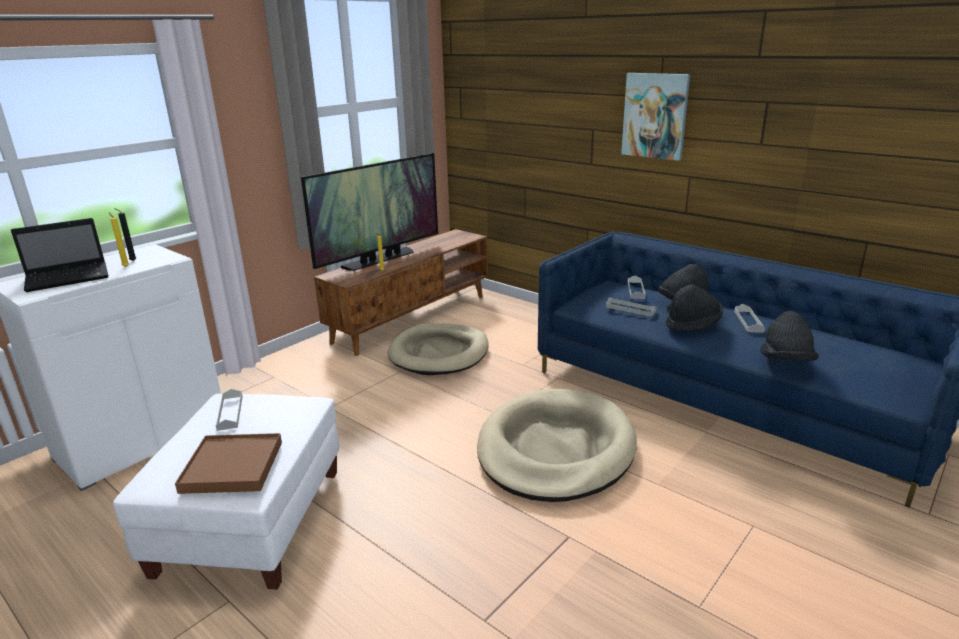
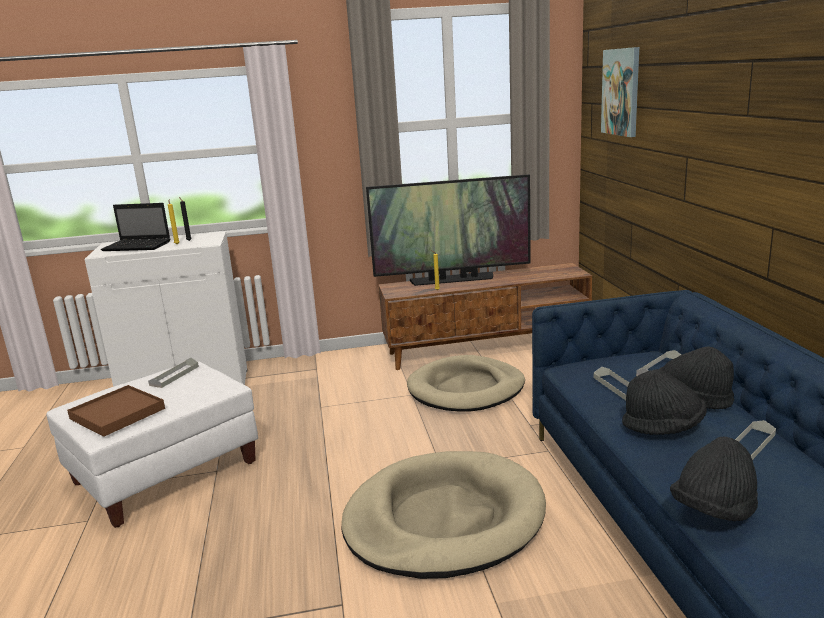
camera: 40 degrees right, 5 degrees down
picture [621,73,690,161] -> picture moved to [601,47,639,137]

